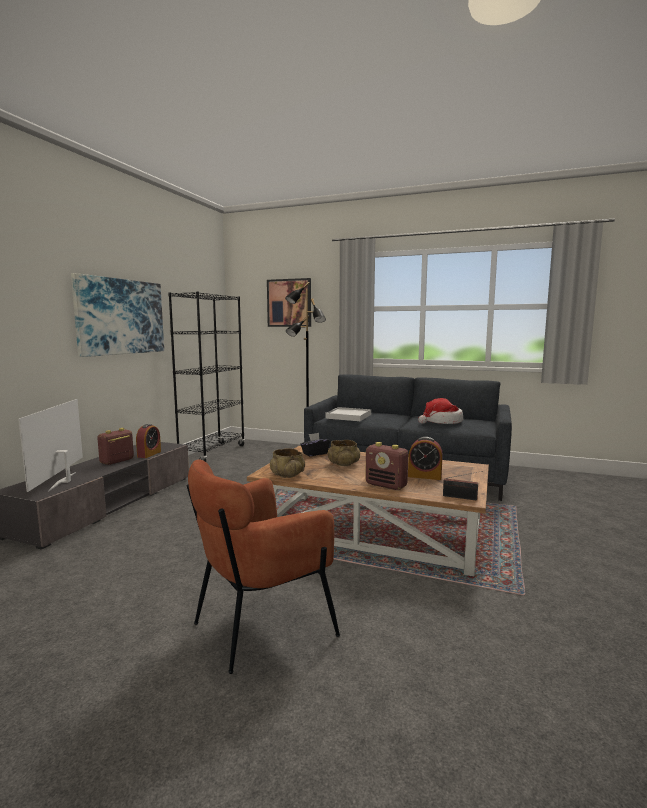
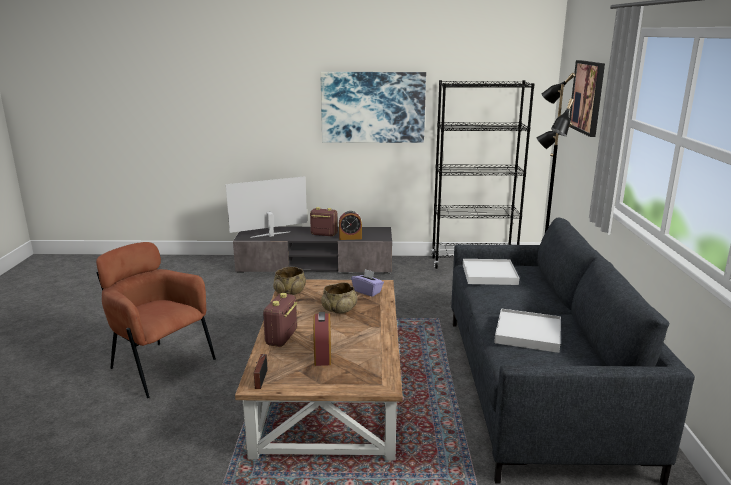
camera: 70 degrees right, 10 degrees up
black tissue box [300,433,330,456] -> purple tissue box [351,269,384,297]
hat [418,398,463,424] -> white tray [494,308,561,353]

